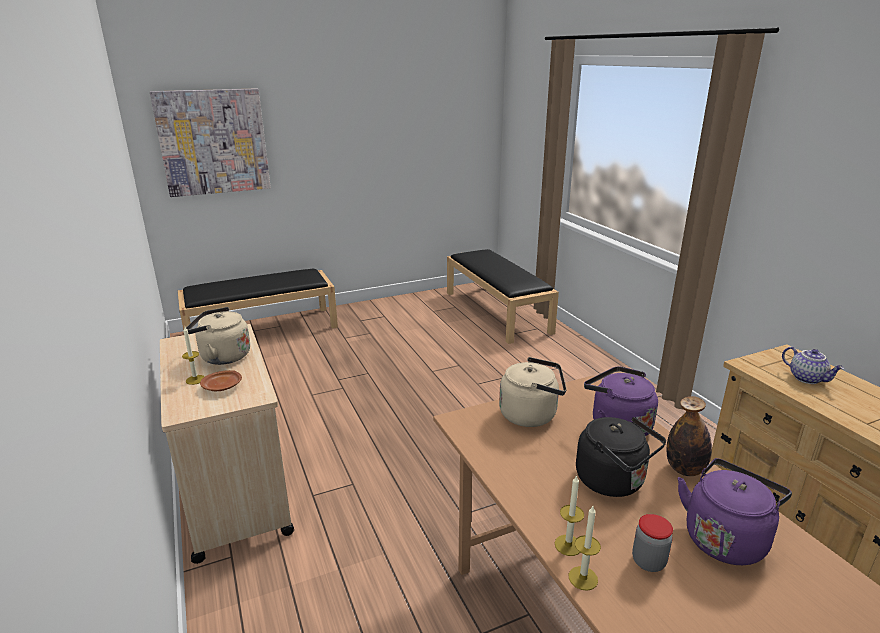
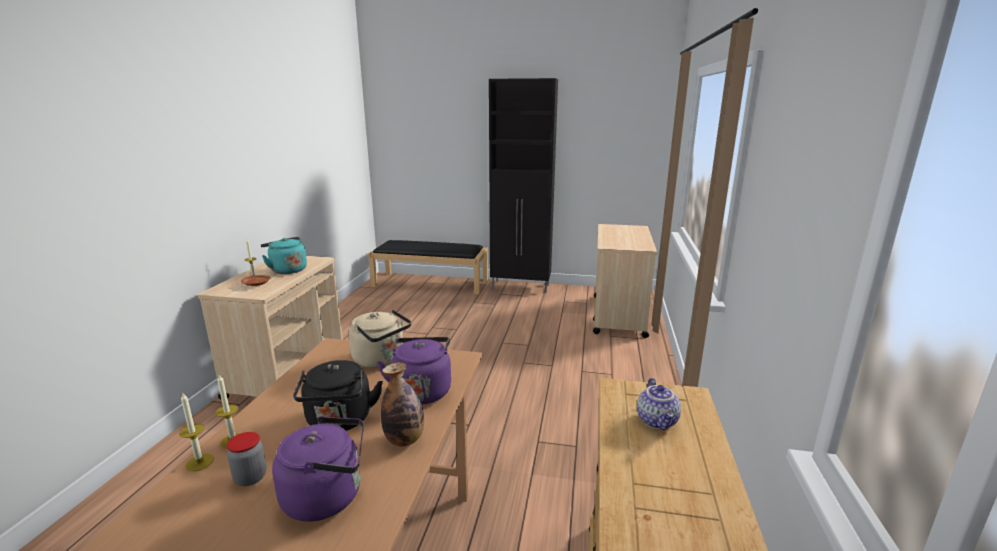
camera: 35 degrees right, 5 degrees down
picture [150,88,271,197] -> none
beige kettle [186,307,250,365] -> turquoise kettle [261,237,307,274]
black bench [447,249,559,344] -> beige cart [593,224,657,338]
none -> black cabinet [489,78,558,293]

